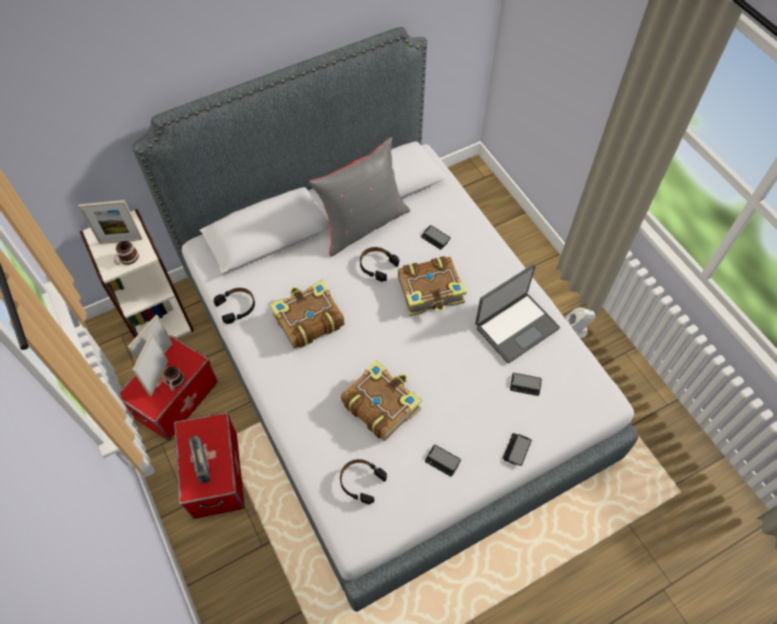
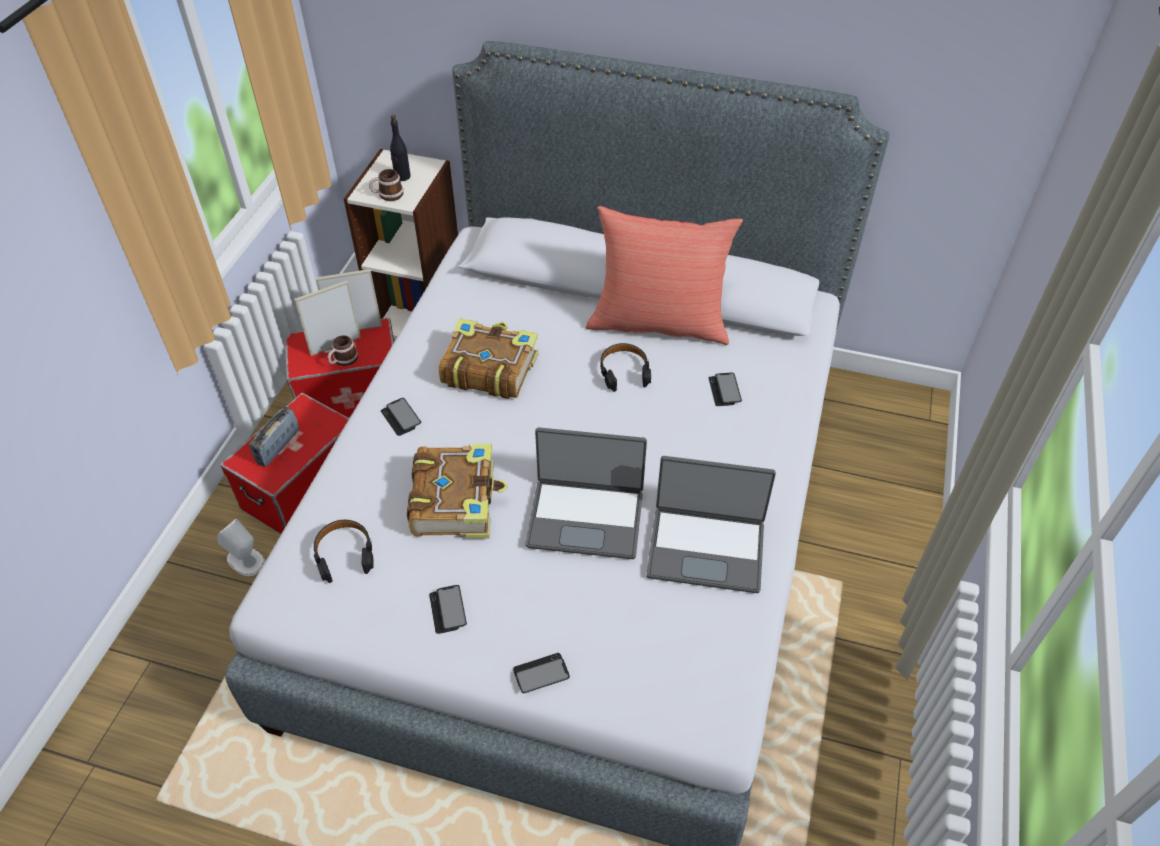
camera: 45 degrees right, 10 degrees down
picture frame [78,200,142,244] -> black bottle [390,115,411,181]
black headphones [214,288,255,324] -> none
grey pillow [309,137,410,256] -> red pillow [586,206,743,345]
book [398,256,467,316] -> none
phone [510,373,542,396] -> phone moved to [381,398,421,436]
white speaker [565,307,595,339] -> white speaker moved to [217,519,265,576]
none -> laptop [525,427,647,559]

